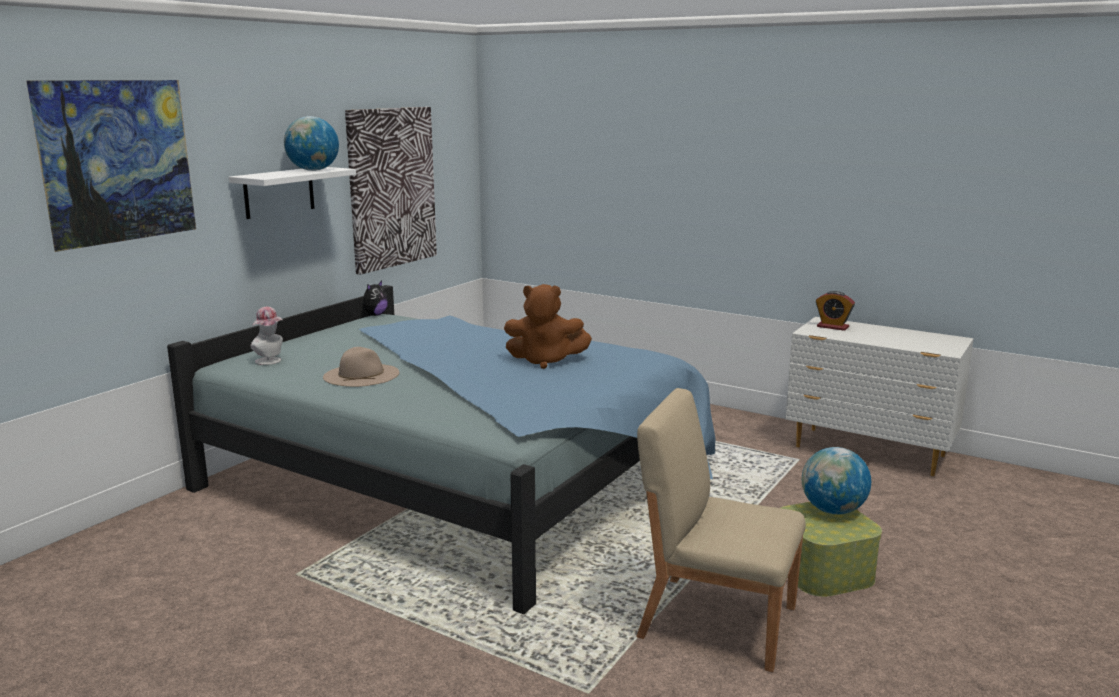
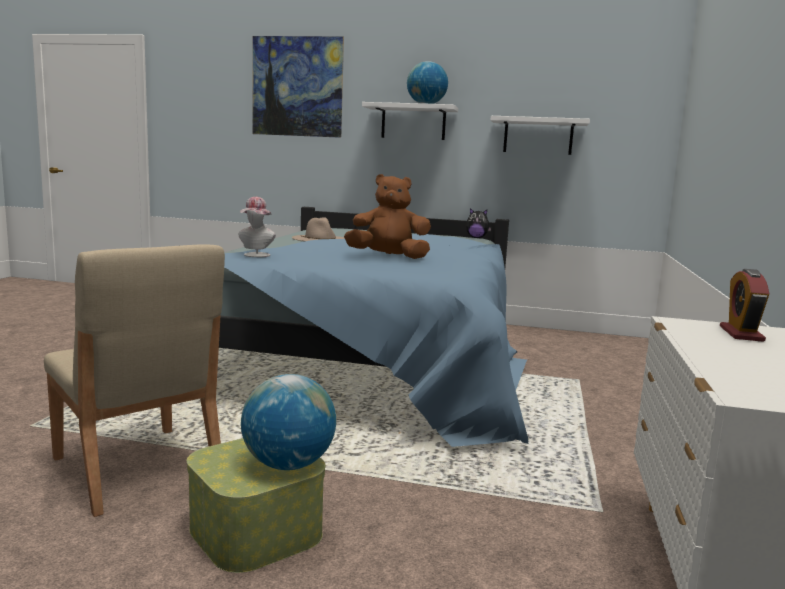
camera: 70 degrees right, 5 degrees down
hat [251,307,283,365] -> hat moved to [238,197,276,257]
picture [345,107,437,275] -> white shelf [491,116,590,155]
brown plush toy [504,284,592,369] -> brown plush toy turned 105 degrees clockwise [344,174,431,259]
beige chair [636,388,806,672] -> beige chair turned 135 degrees clockwise [44,244,225,517]

